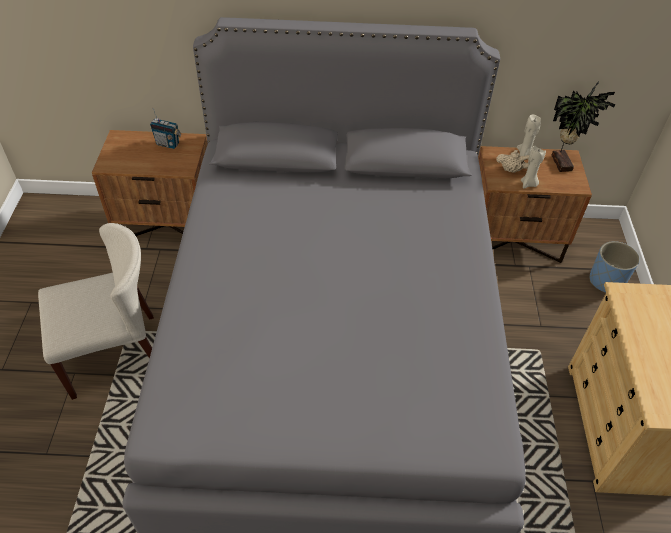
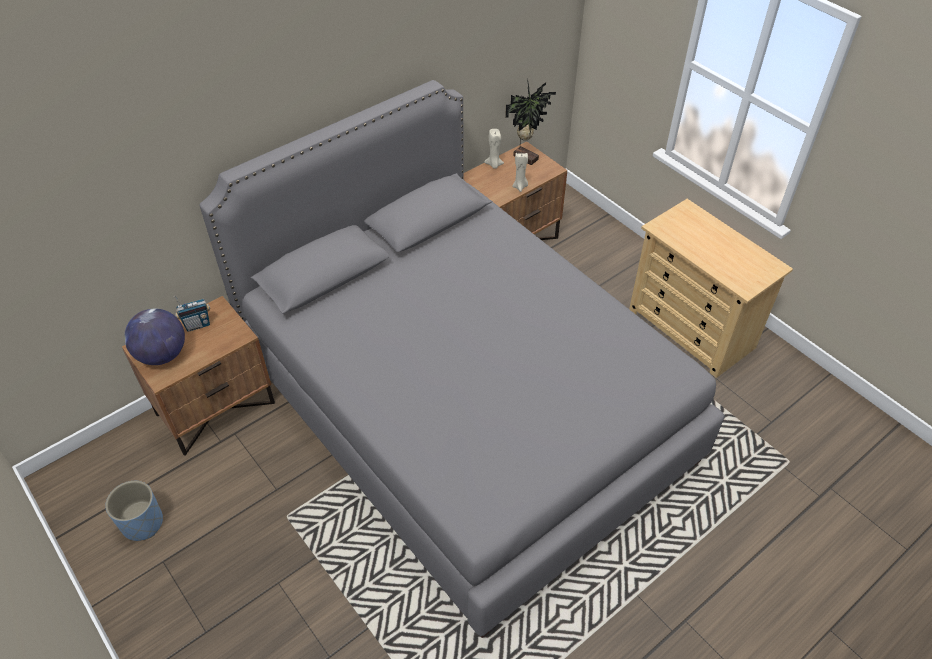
camera: 40 degrees left, 0 degrees up
beige chair [38,223,154,400] -> none
beige teapot [496,150,529,173] -> none
blue planter [590,241,640,293] -> blue planter moved to [105,481,163,541]
none -> globe [124,308,185,365]

